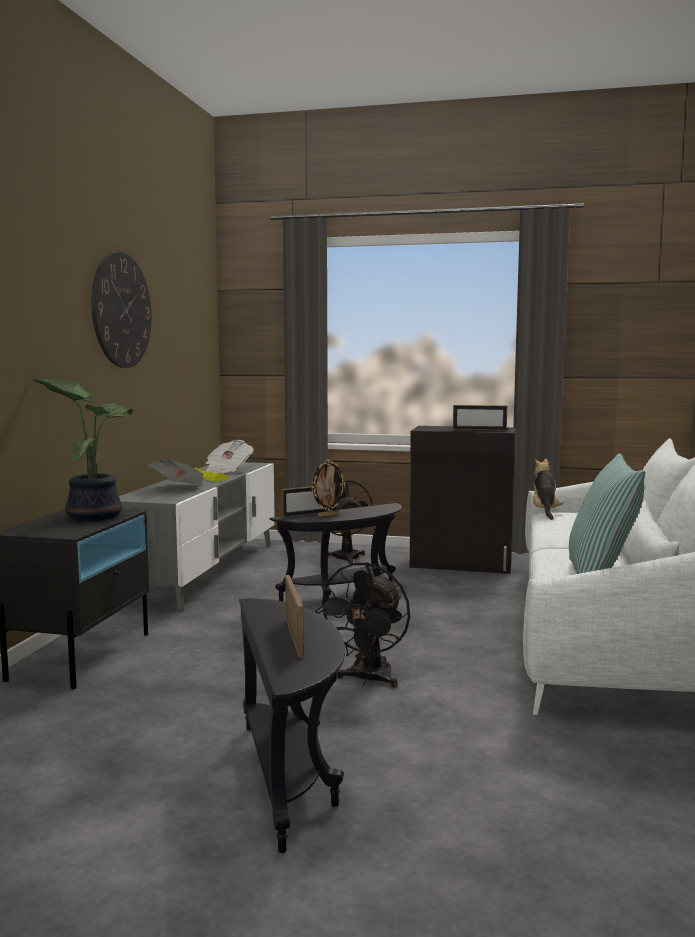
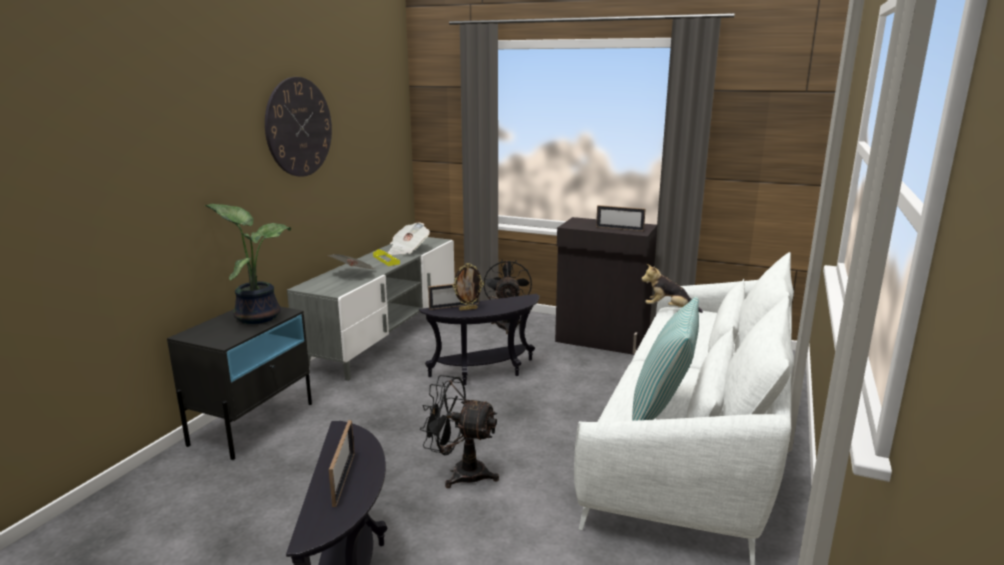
camera: 10 degrees right, 10 degrees up
black fan [315,562,410,688] -> black fan turned 75 degrees clockwise [420,375,499,488]
plush toy [533,459,564,520] -> plush toy turned 90 degrees counterclockwise [641,264,703,313]

